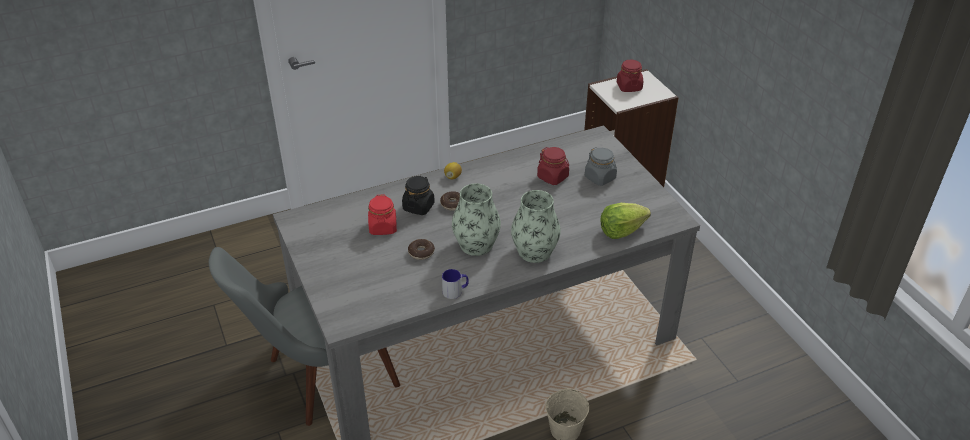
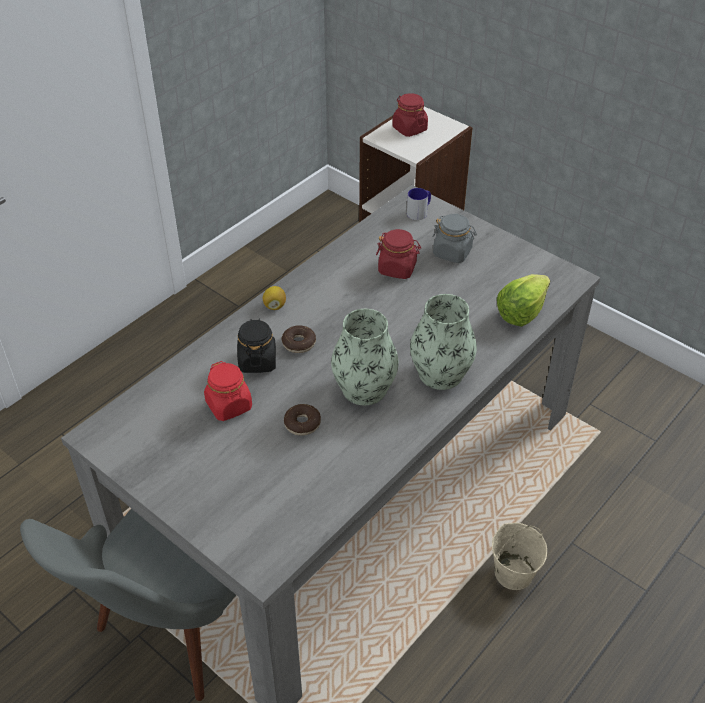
camera: 25 degrees left, 5 degrees up
mug [442,269,469,299] -> mug moved to [407,188,431,220]

